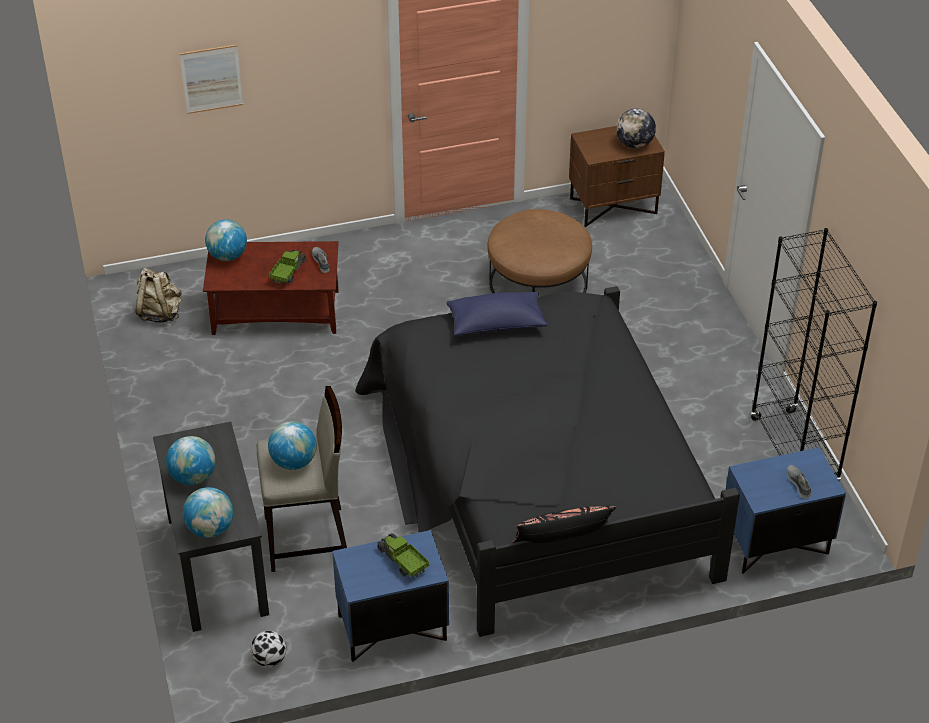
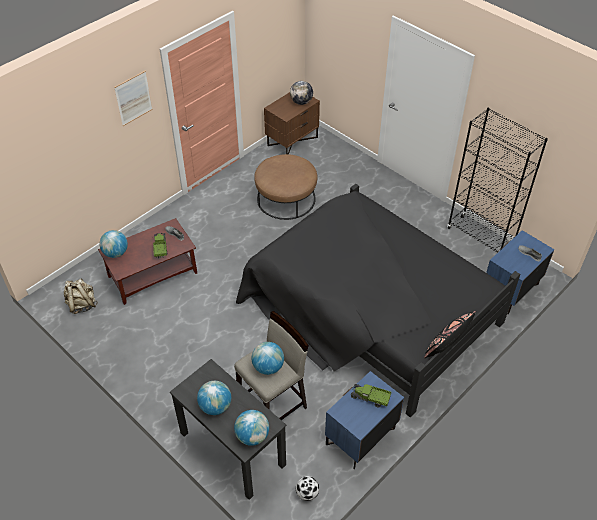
camera: 30 degrees left, 5 degrees up
picture [179,44,243,114] -> picture moved to [114,71,153,126]
blue pillow [447,292,547,336] -> none

